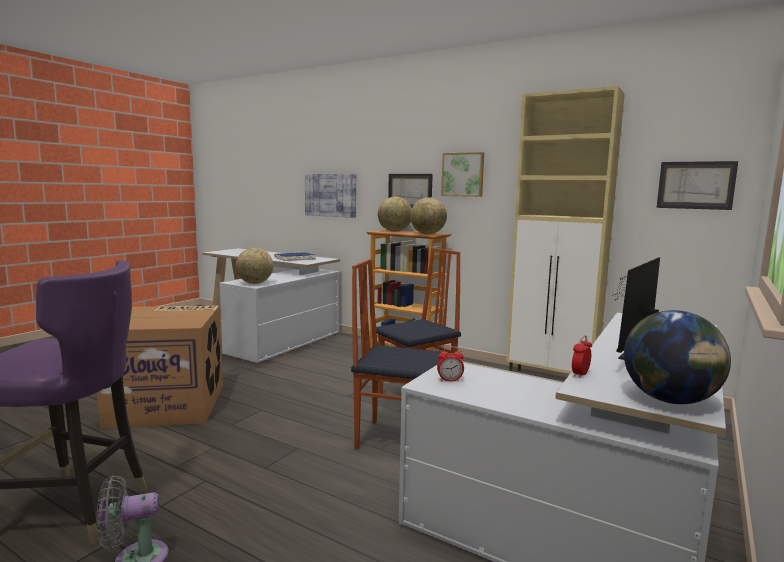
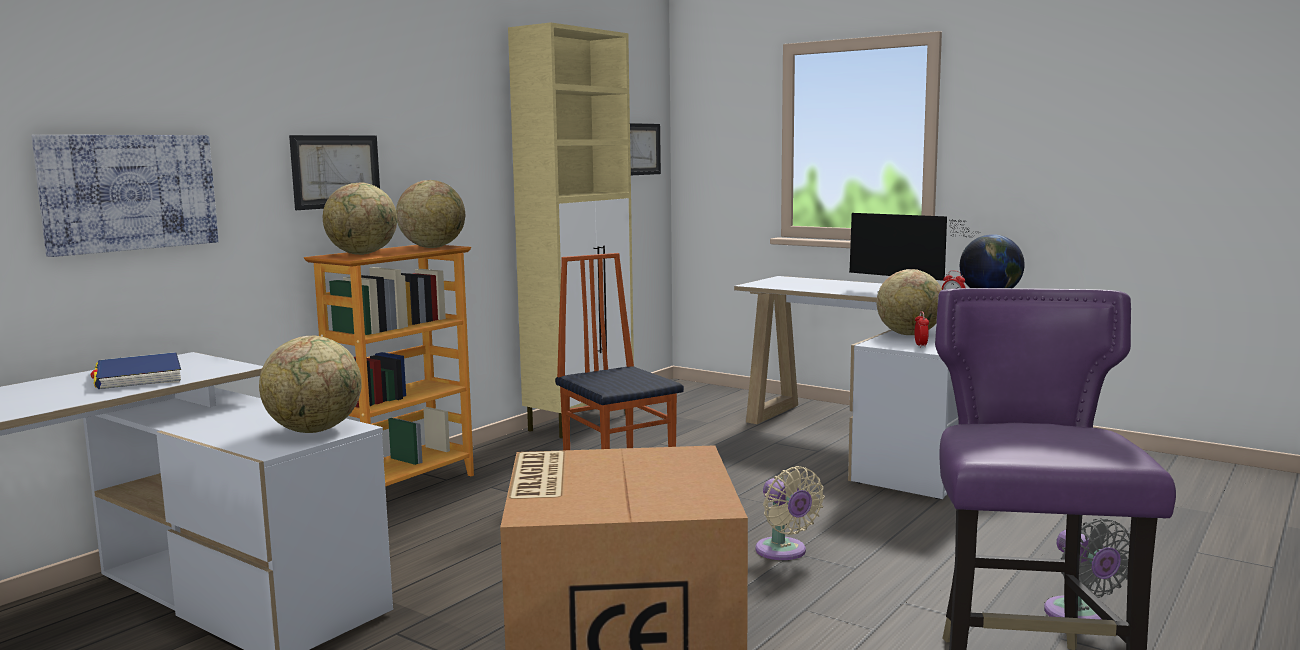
camera: 85 degrees left, 0 degrees up
chair [351,259,442,449] -> none
picture [441,152,484,197] -> none
none -> beige fan [755,466,825,560]
none -> globe [877,269,942,335]

